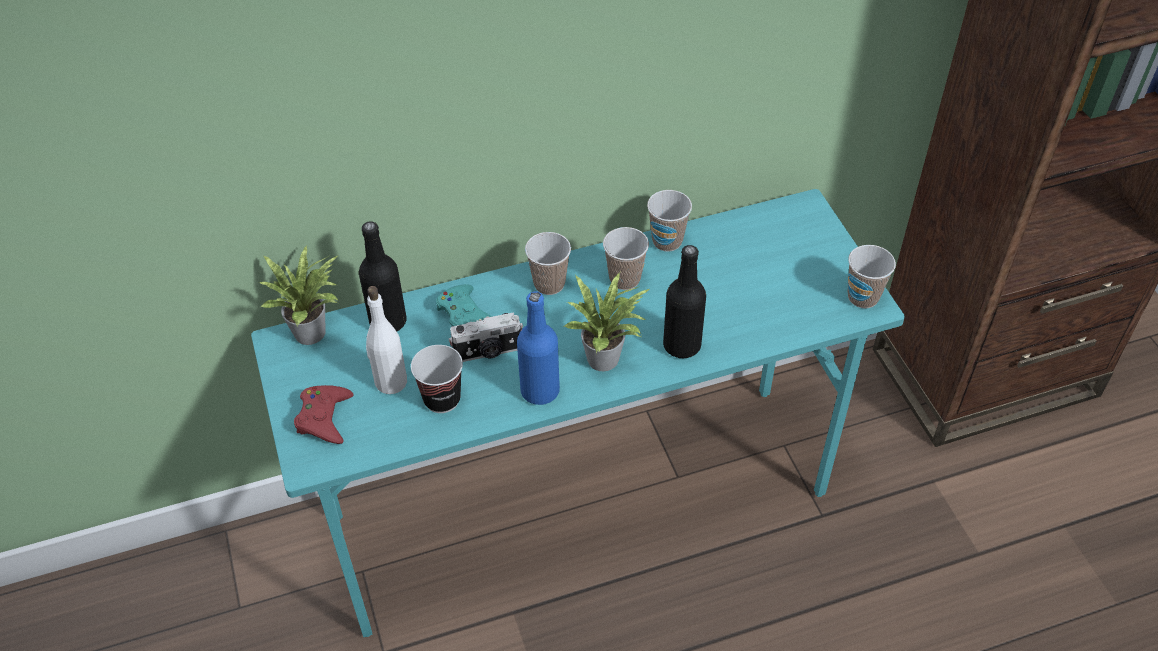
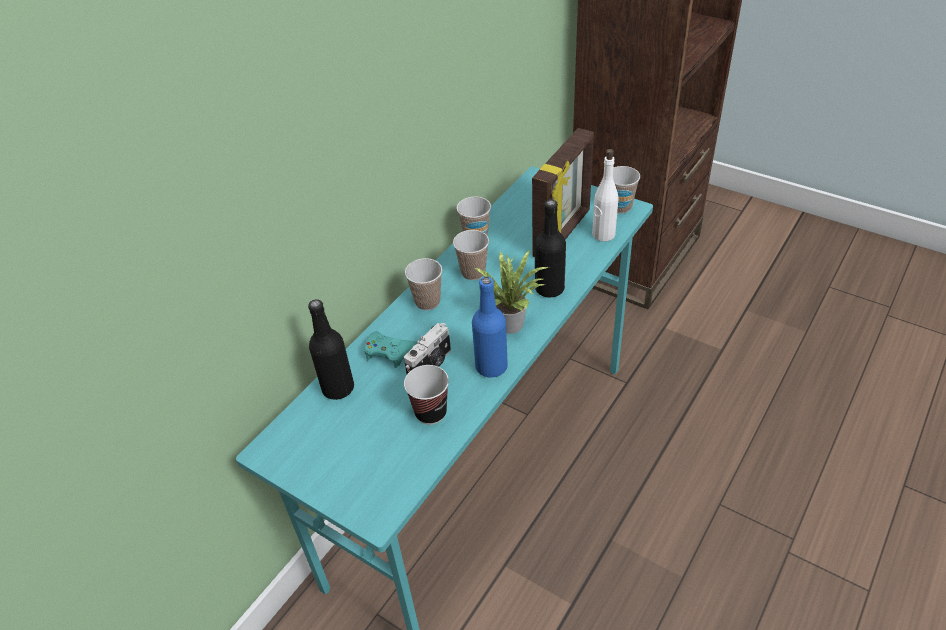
camera: 35 degrees left, 5 degrees down
potted plant [258,246,339,345] -> none
red game controller [294,385,354,444] -> none
white bottle [366,286,407,394] -> white bottle moved to [592,149,618,241]
none -> picture frame [532,128,594,257]

